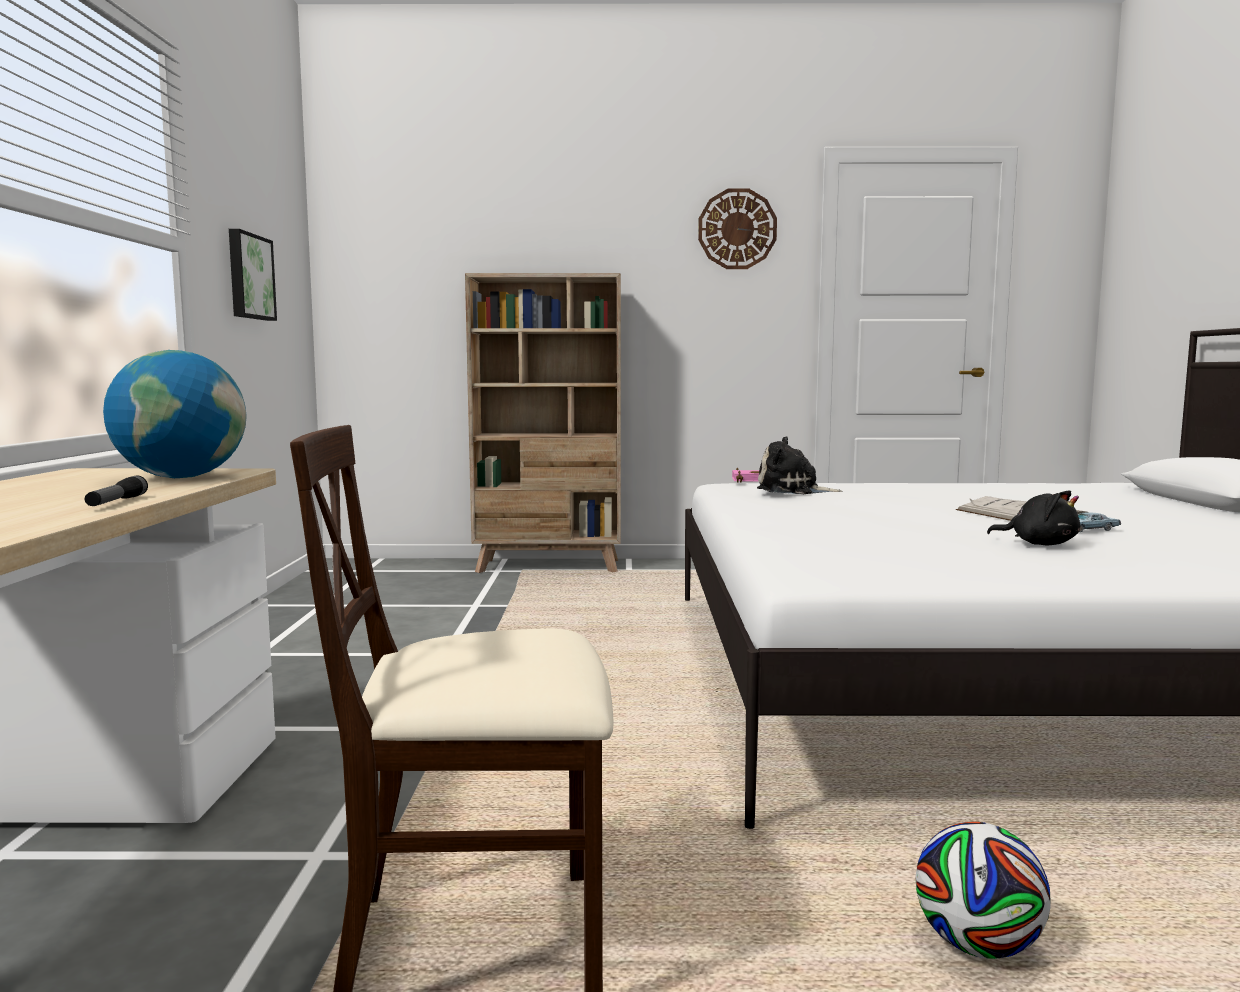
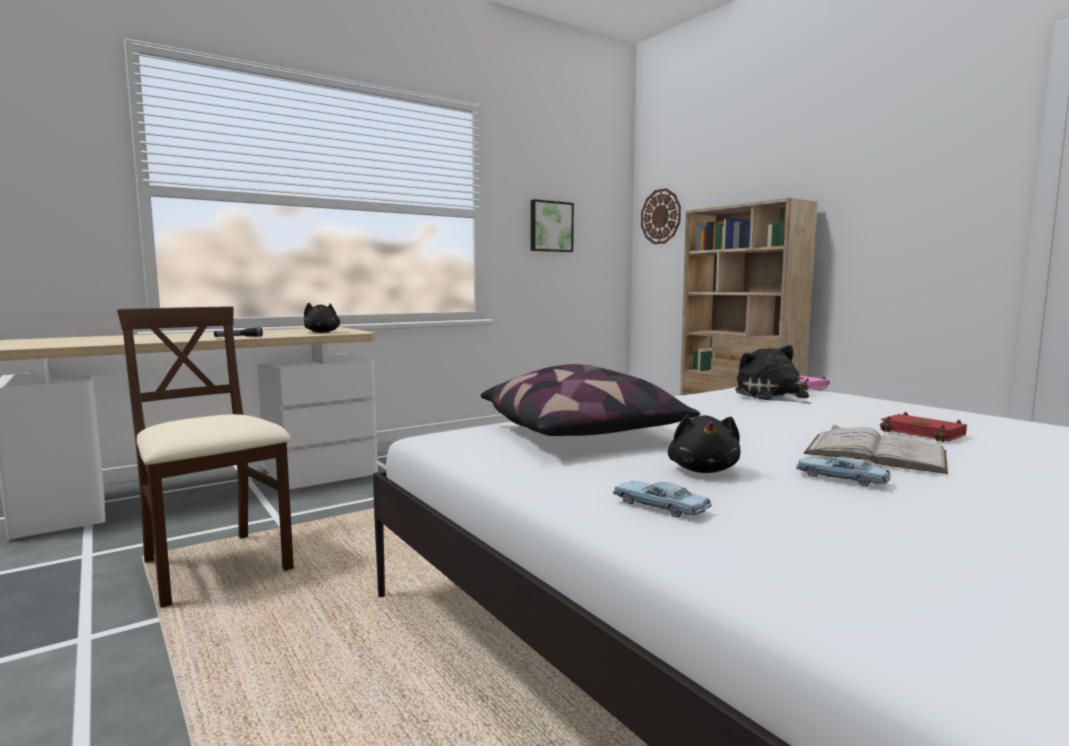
camera: 55 degrees right, 0 degrees up
globe [103,350,247,478] -> black plush toy [304,303,340,333]
wall clock [698,188,777,269] -> wall clock moved to [641,188,681,244]
football [915,822,1051,959] -> none
none -> pillow [481,364,700,436]
none -> blue toy car [612,481,711,518]
none -> red book [880,411,967,442]

